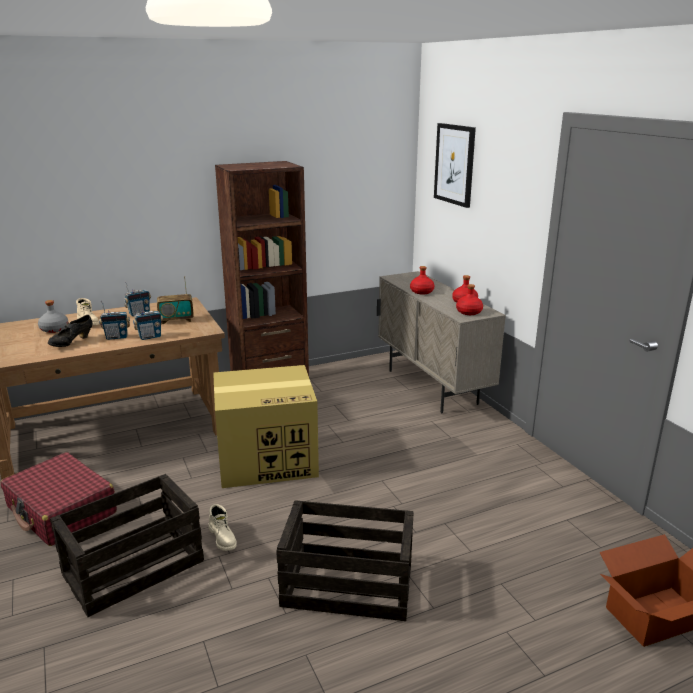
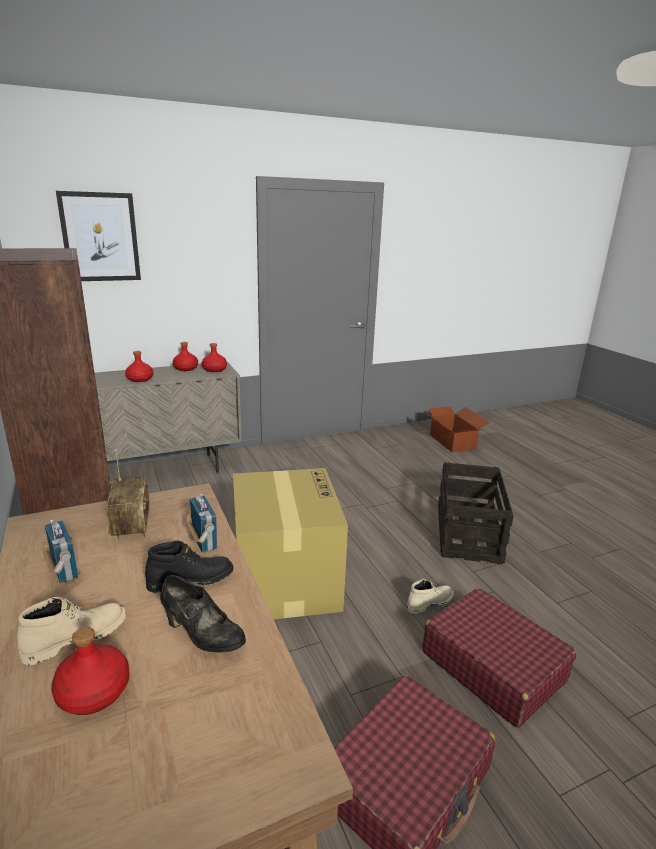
camera: 90 degrees left, 0 degrees up
grey bottle [38,300,68,333] -> red bottle [51,627,130,715]
crate [50,474,204,617] -> red suitcase [422,588,577,728]
radio [99,301,130,340] -> black boot [145,541,233,593]

